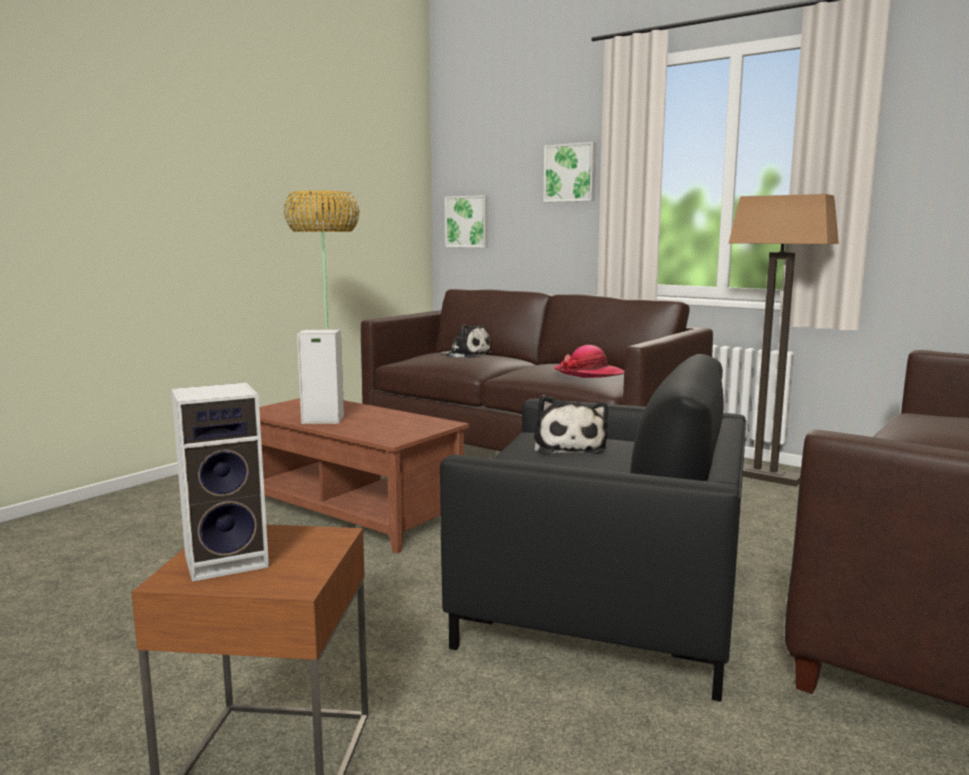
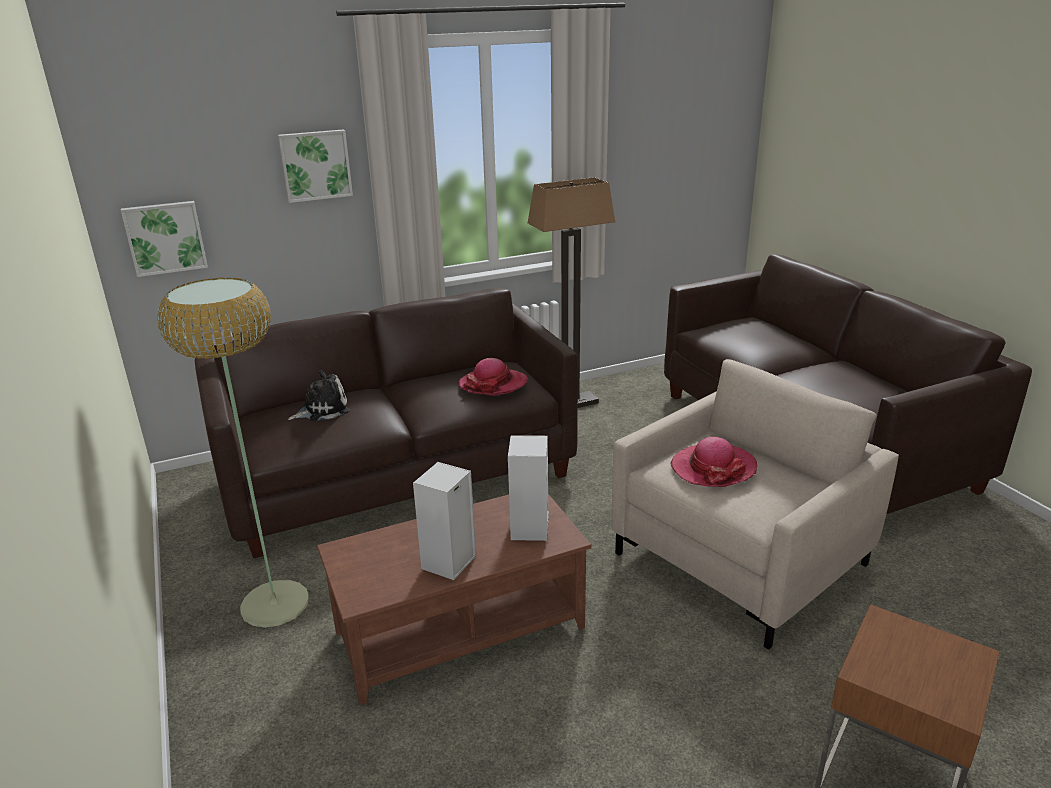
camera: 60 degrees left, 15 degrees up
speaker [171,382,269,582] -> speaker moved to [508,435,548,541]
black armchair [440,354,746,702] -> beige armchair [612,359,899,650]
plush toy [534,395,608,455] -> hat [671,437,757,487]

